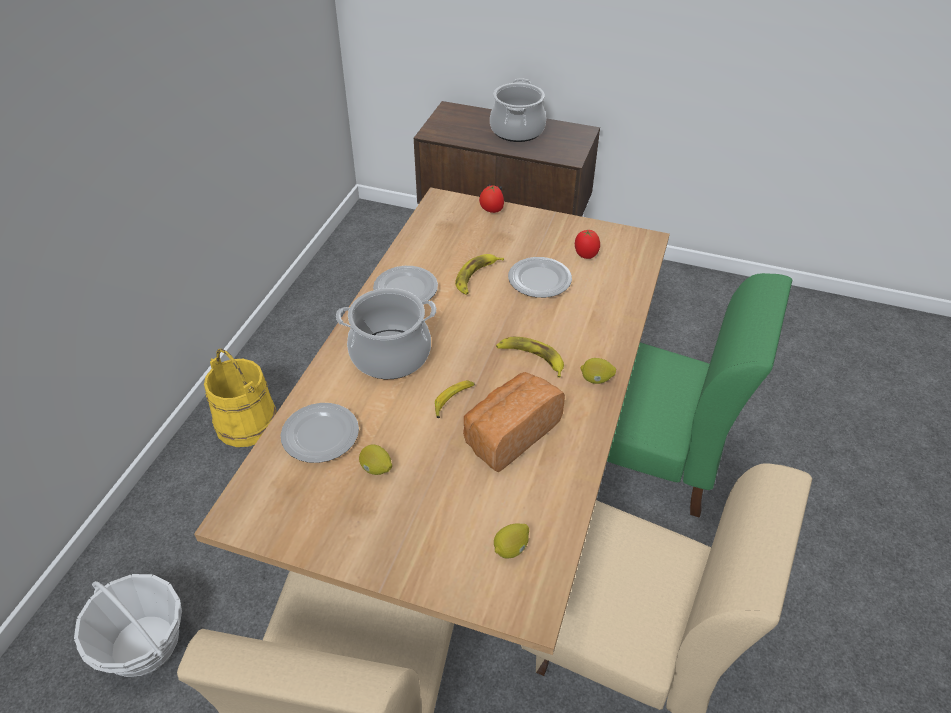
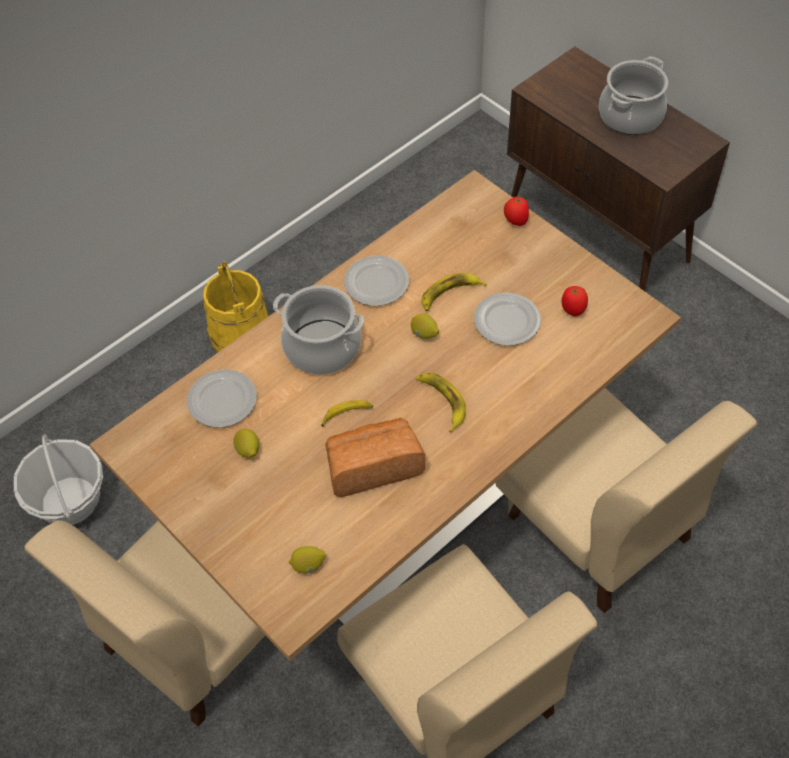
camera: 30 degrees right, 10 degrees up
lemon [580,358,616,384] -> lemon moved to [411,314,439,339]
green chair [607,273,792,518] -> beige chair [495,388,757,613]

